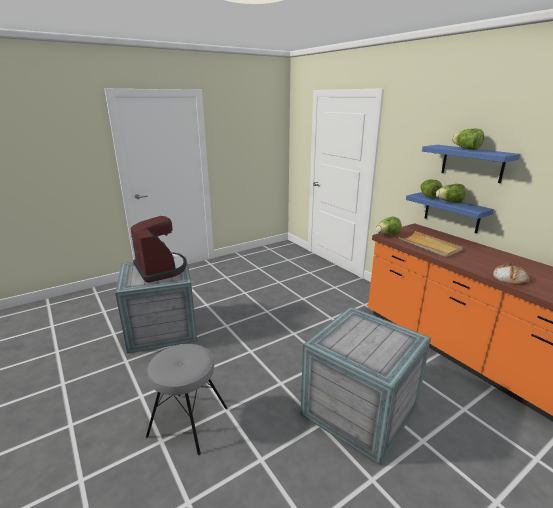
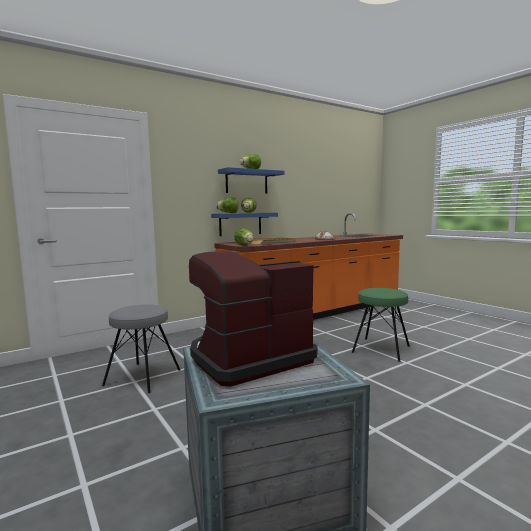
camera: 90 degrees left, 15 degrees down
grey stool [146,344,228,455] -> grey stool moved to [102,304,181,394]
crate [301,307,431,465] -> green stool [352,288,410,362]

